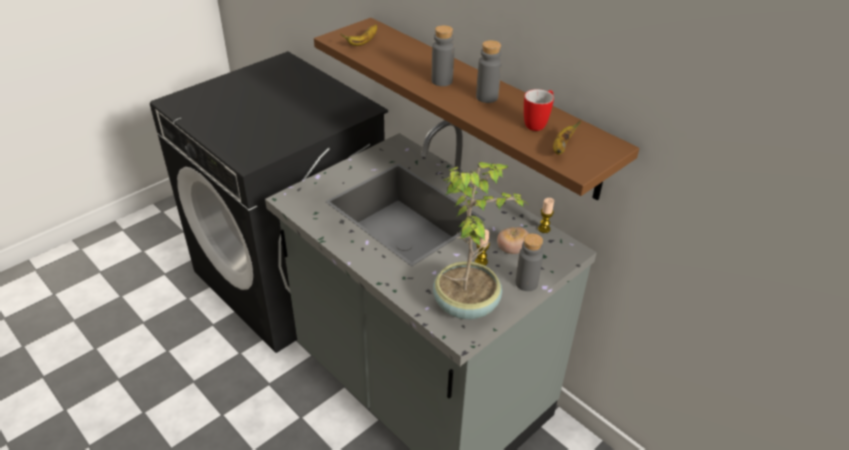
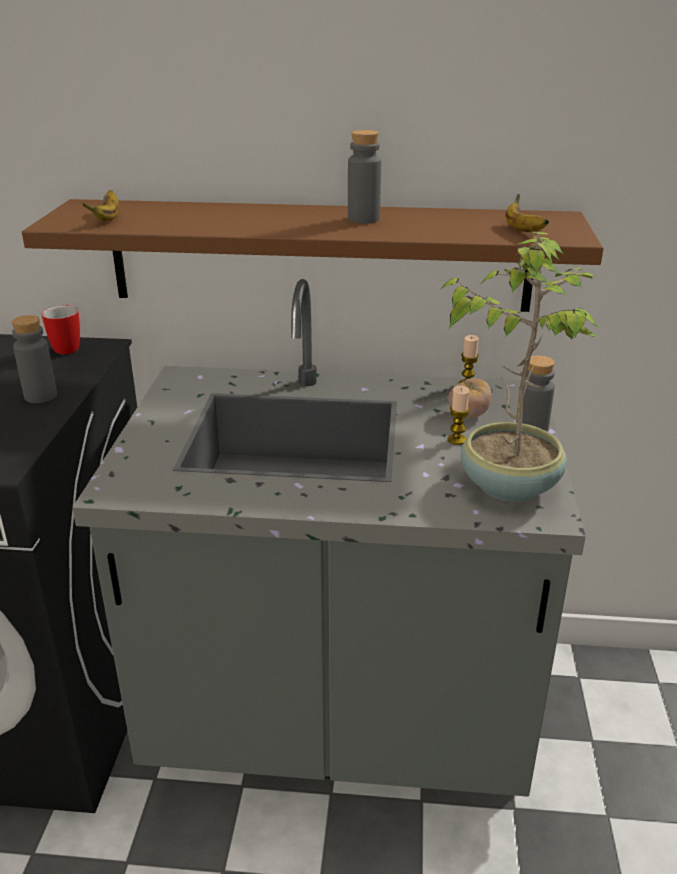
camera: 40 degrees left, 10 degrees down
grey bottle [431,25,455,86] -> grey bottle moved to [11,315,57,403]
mug [524,89,554,131] -> mug moved to [42,305,80,354]

